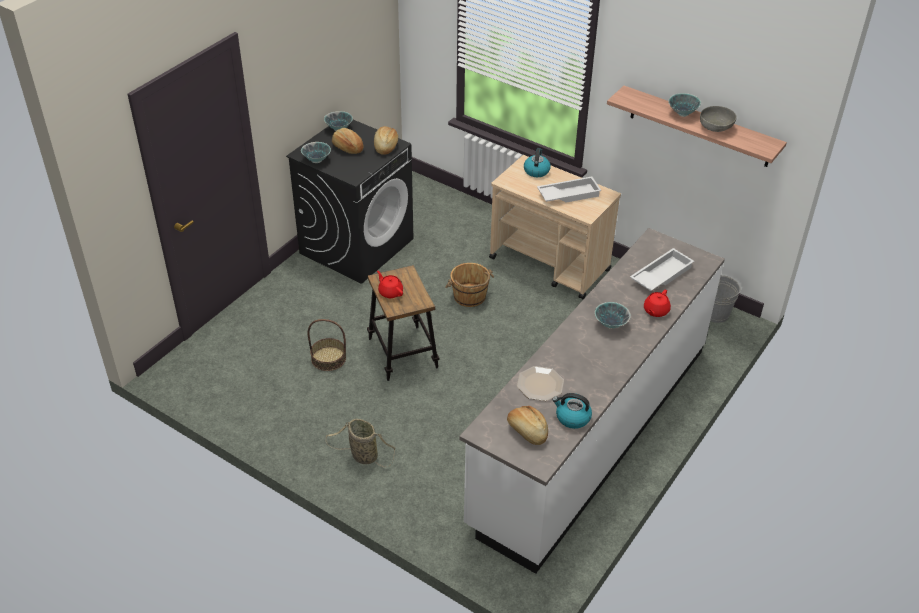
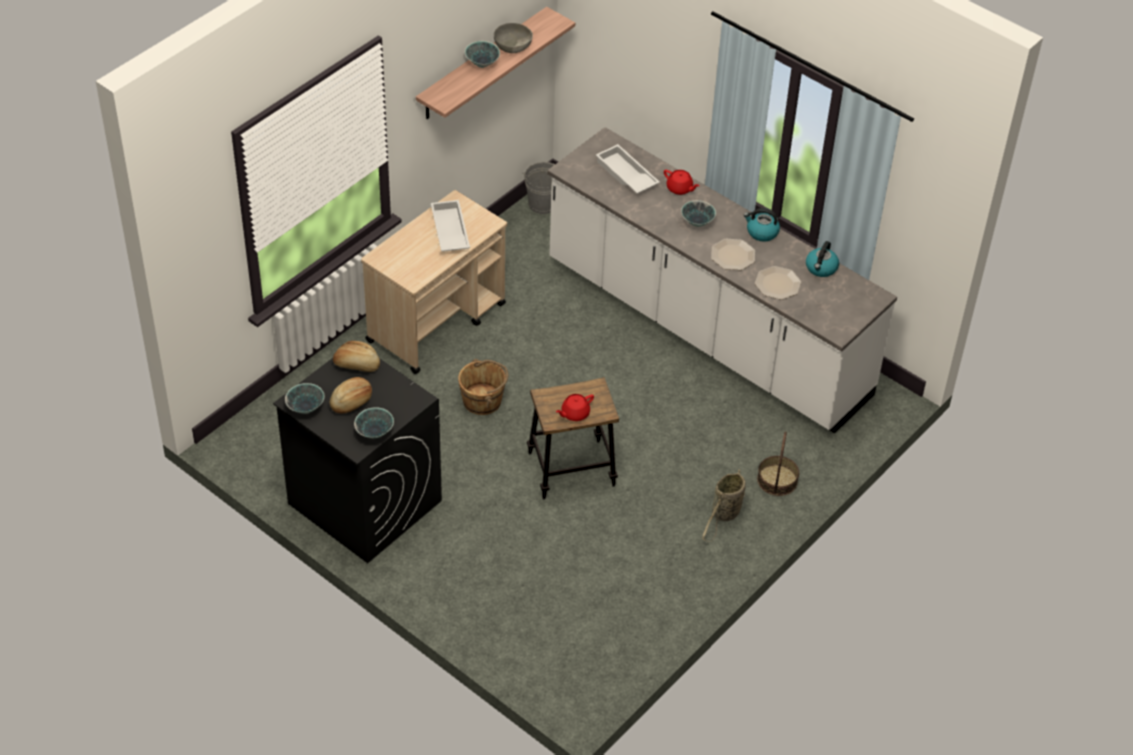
camera: 85 degrees left, 5 degrees up
basket [308,319,346,371] -> basket moved to [757,432,799,496]
bread [507,406,548,445] -> none
kettle [524,148,551,177] -> kettle moved to [744,208,780,242]
none -> plate [711,239,755,270]

